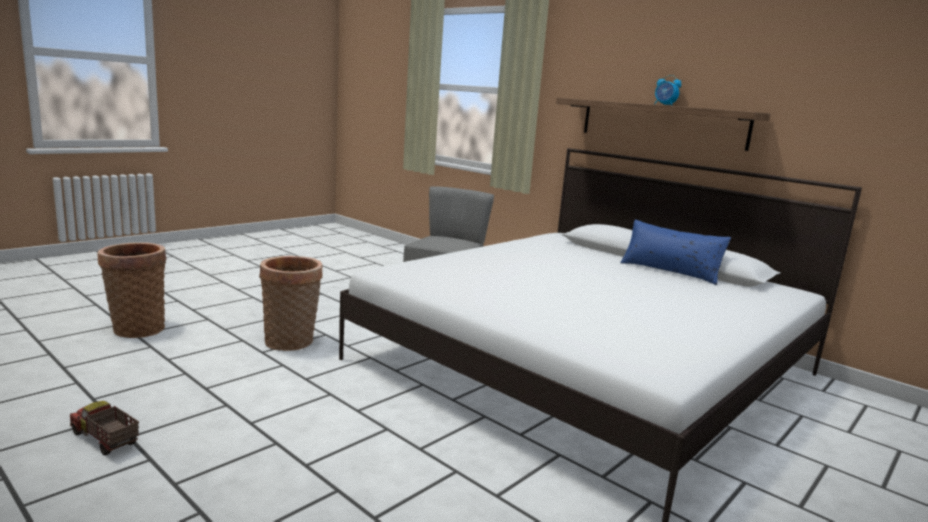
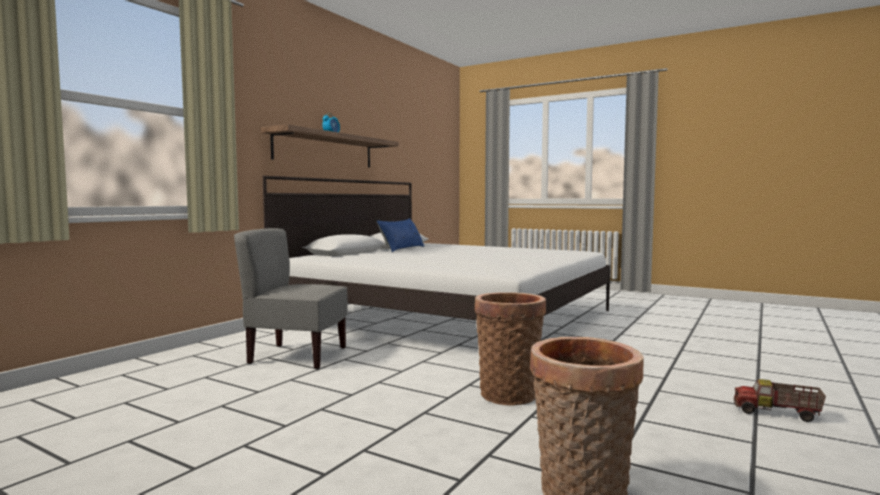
camera: 100 degrees left, 10 degrees down
toy truck [70,401,139,455] -> toy truck turned 90 degrees clockwise [734,379,826,422]

